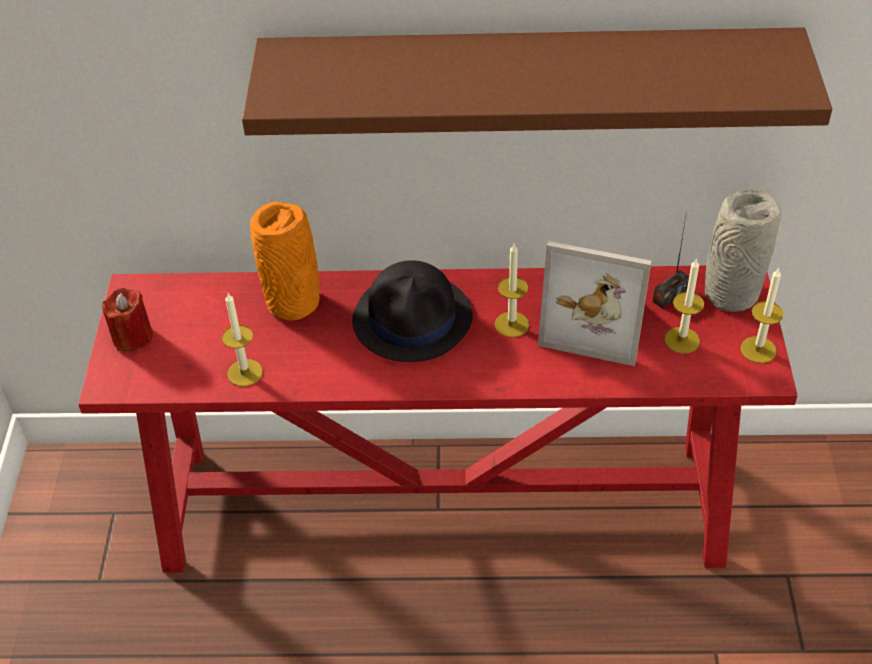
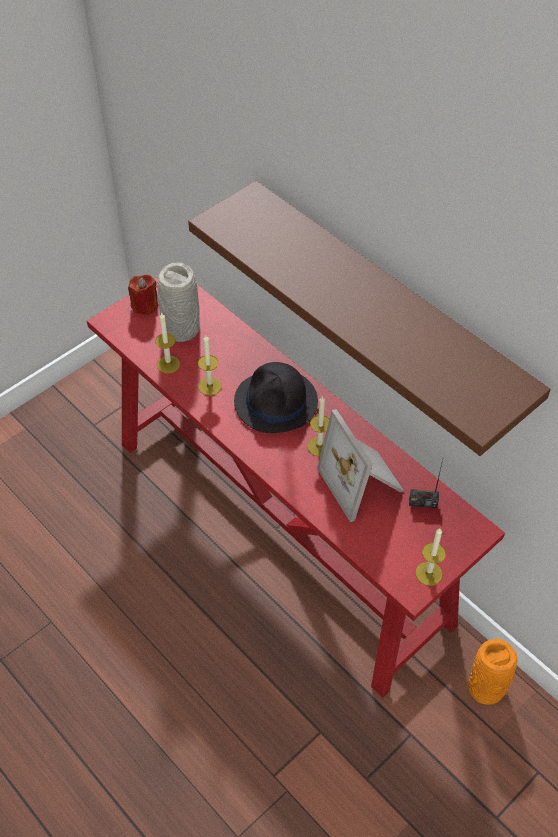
camera: 45 degrees right, 5 degrees up
orange vase [250,202,320,321] -> orange vase moved to [468,639,518,705]
candle [664,258,704,354] -> candle moved to [198,334,222,396]
grey vase [705,189,781,312] -> grey vase moved to [157,262,200,342]

